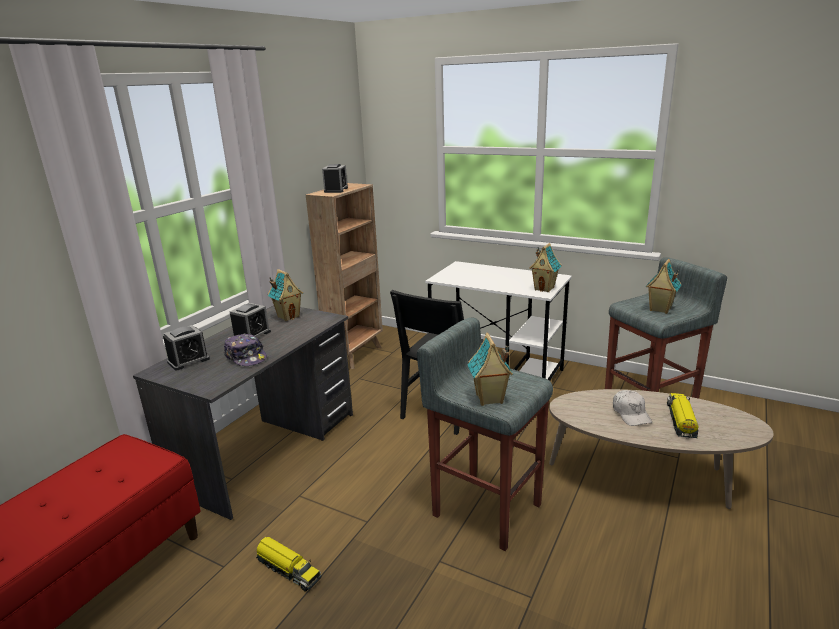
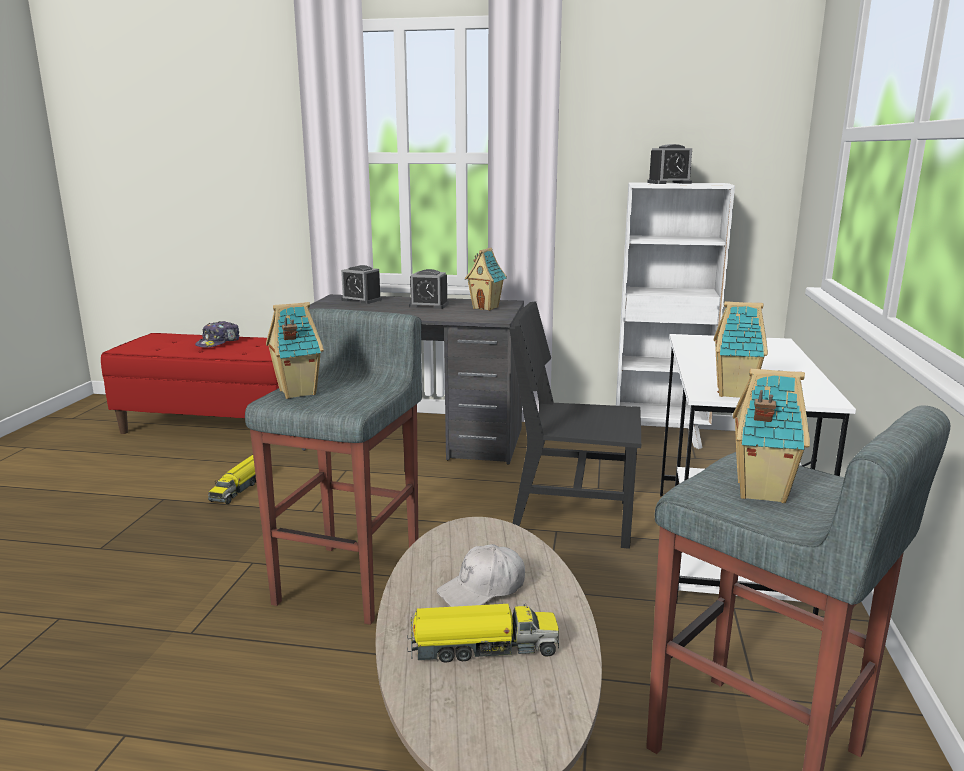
camera: 70 degrees right, 5 degrees down
cap [224,333,267,366] -> cap moved to [195,321,239,348]
brown bookcase [306,183,383,369] -> white bookcase [616,182,735,449]

